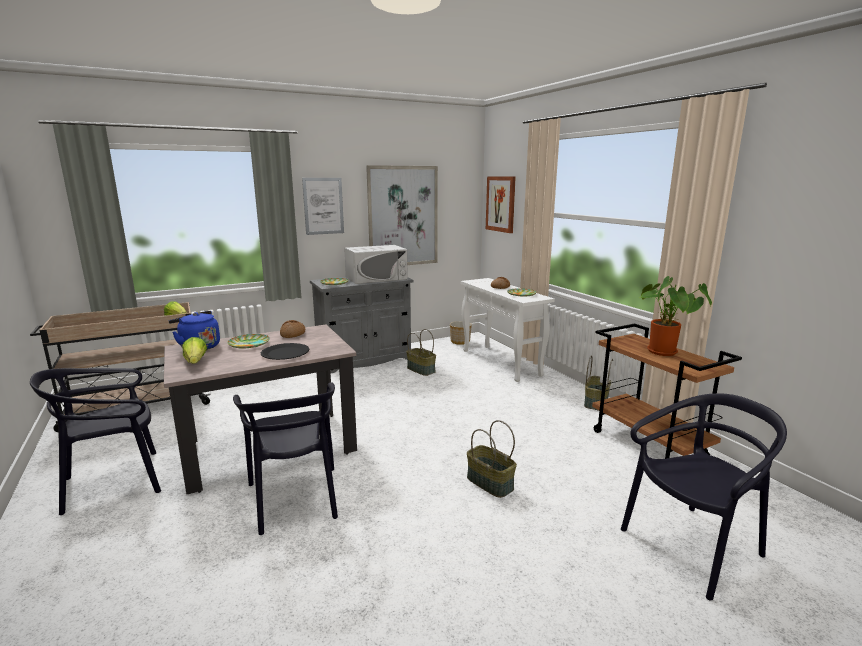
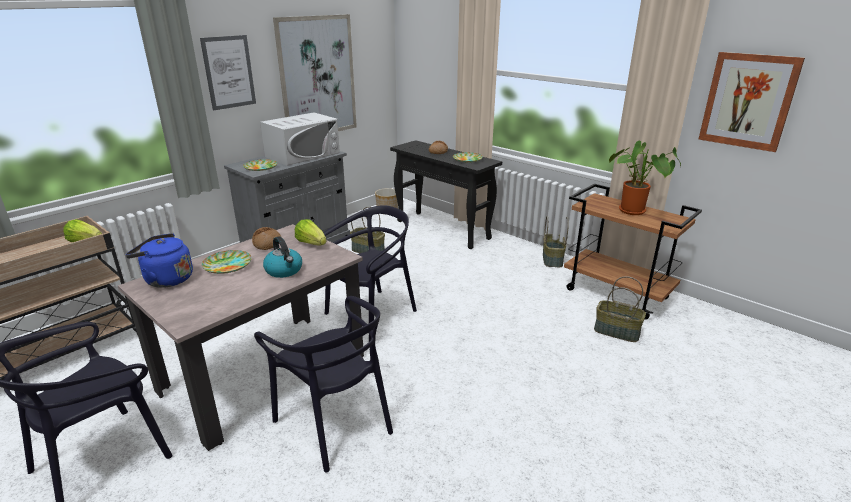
camera: 20 degrees left, 10 degrees up
lettuce [182,337,207,364] -> lettuce moved to [295,219,326,245]
black plate [261,343,309,360] -> kettle [263,236,302,278]
white console table [460,278,555,382] -> black console table [390,140,502,249]
basket [467,420,517,498] -> basket moved to [594,276,646,342]
picture [486,177,516,233] -> picture moved to [698,52,805,152]
black chair [621,393,787,600] -> black chair moved to [323,205,417,341]

